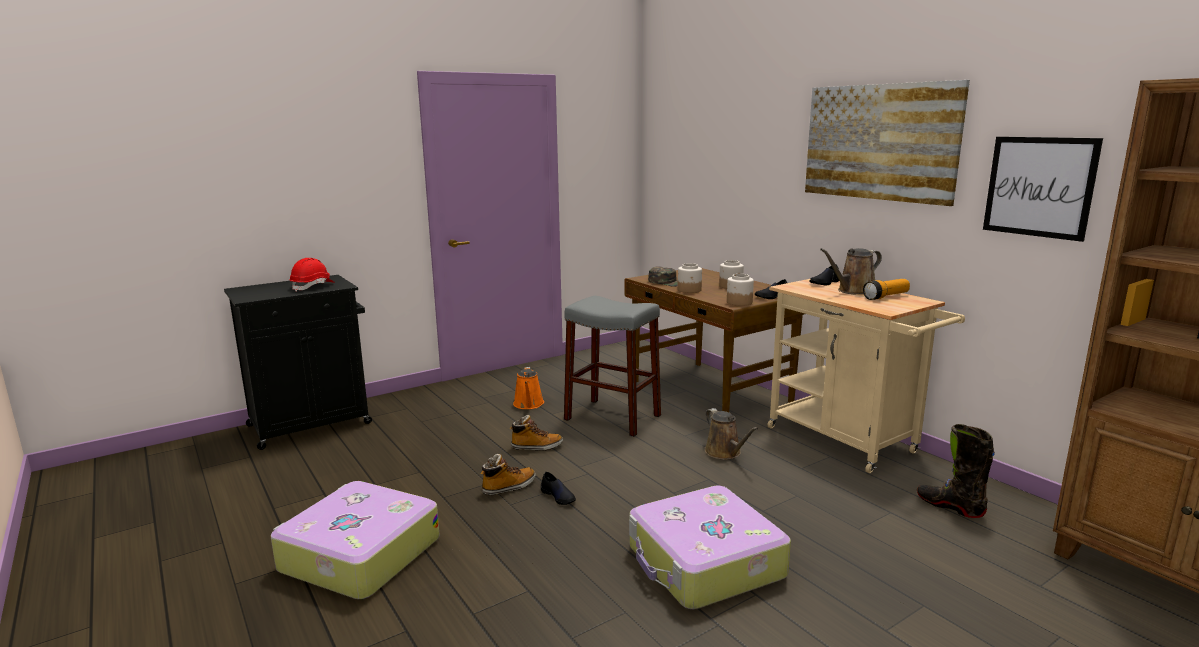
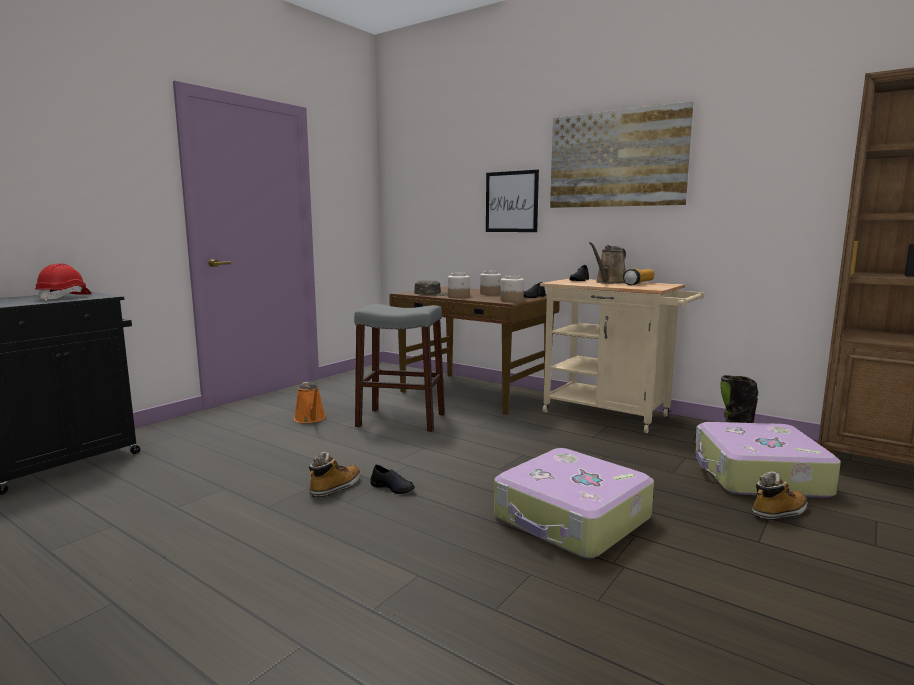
camera: 20 degrees left, 5 degrees down
suitcase [271,481,440,599] -> suitcase moved to [695,422,841,498]
boot [509,415,563,451] -> boot moved to [752,471,807,520]
brown watering can [705,408,758,460] -> none
picture [983,137,1103,242] -> picture moved to [486,170,539,232]

